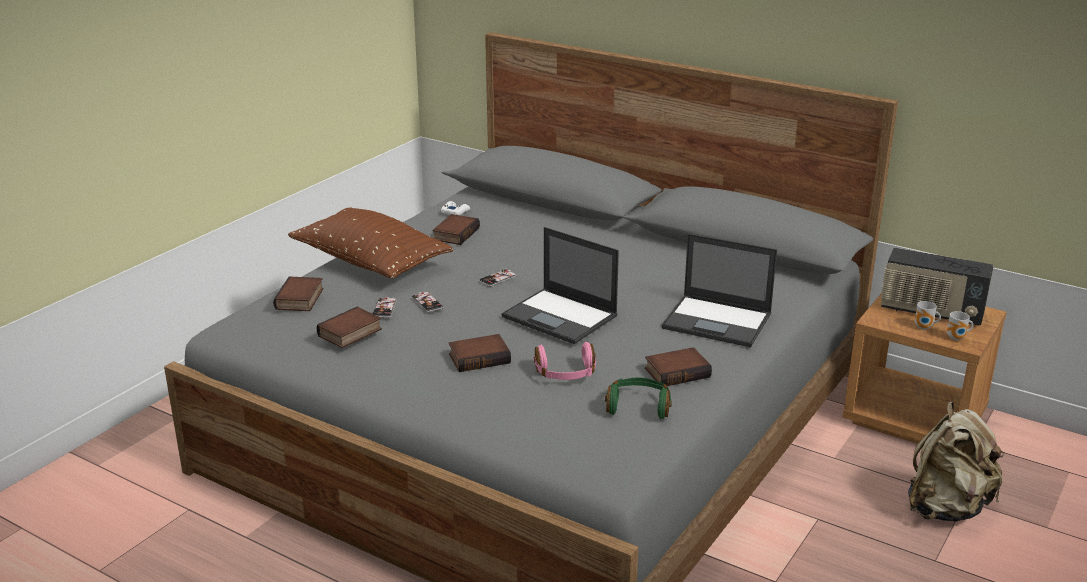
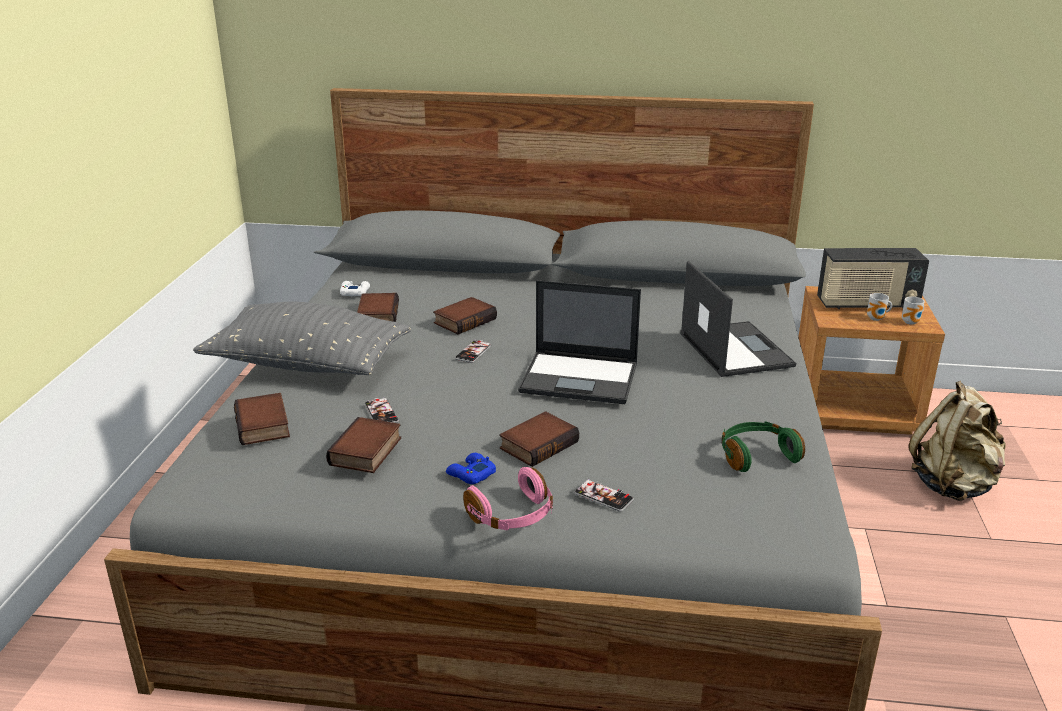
camera: 25 degrees left, 0 degrees up
brown pillow [288,207,453,278] -> grey pillow [193,302,411,375]
phone [412,291,444,312] -> phone moved to [574,479,634,512]
pink headphones [534,342,596,380] -> pink headphones moved to [463,467,553,530]
book [645,347,712,386] -> book moved to [433,297,497,334]
laptop [662,234,777,347] -> laptop turned 105 degrees counterclockwise [680,261,796,377]
none -> blue game controller [446,453,496,484]

